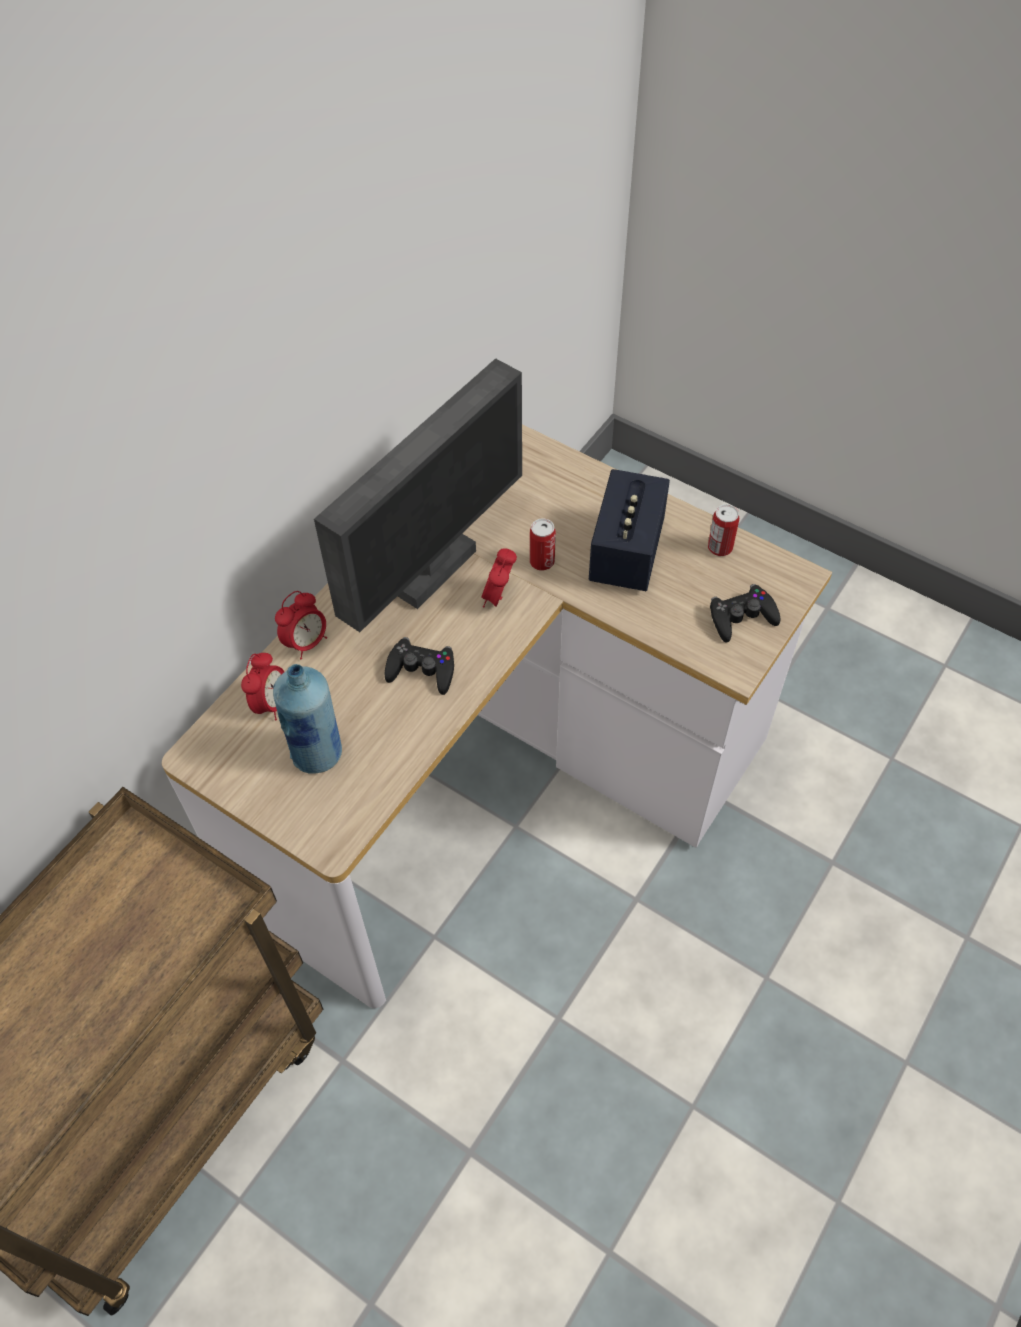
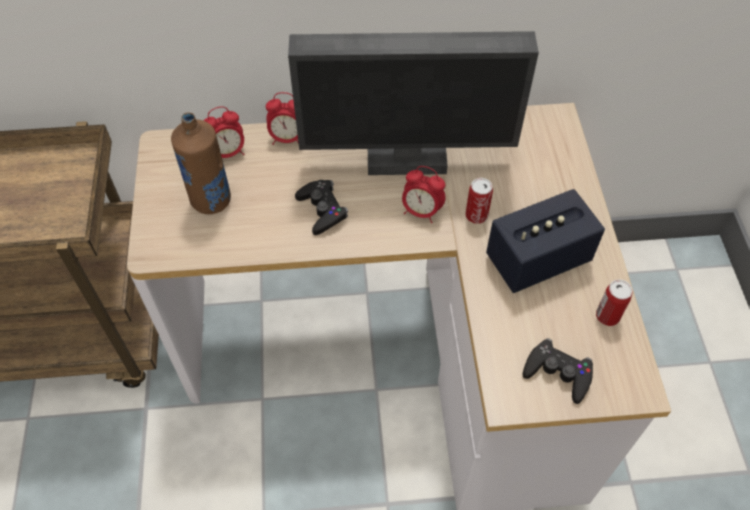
camera: 50 degrees right, 0 degrees up
blue bottle [273,664,342,774] -> brown bottle [171,112,231,214]
alarm clock [481,548,517,608] -> alarm clock turned 135 degrees counterclockwise [402,166,445,223]

